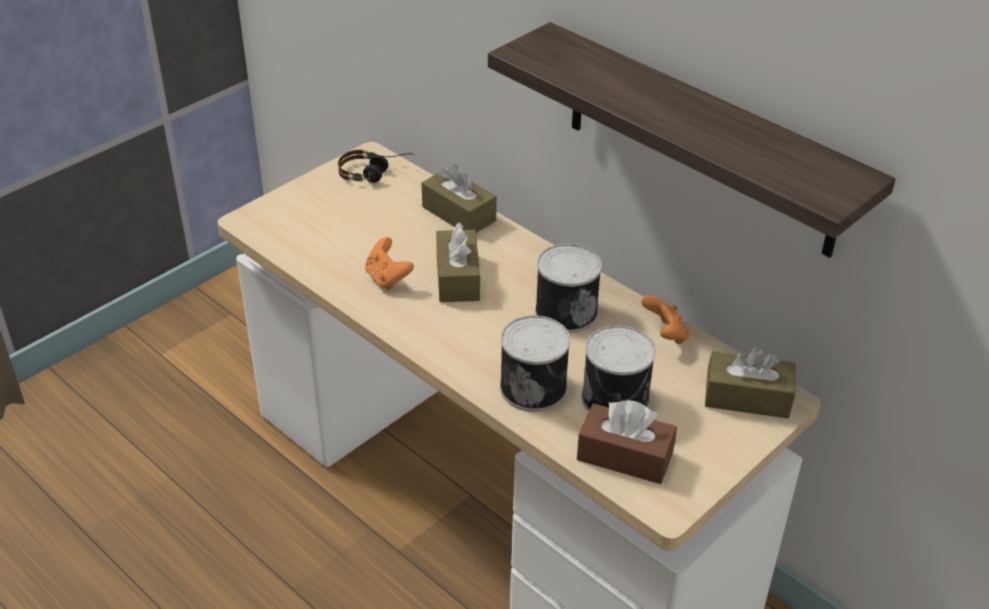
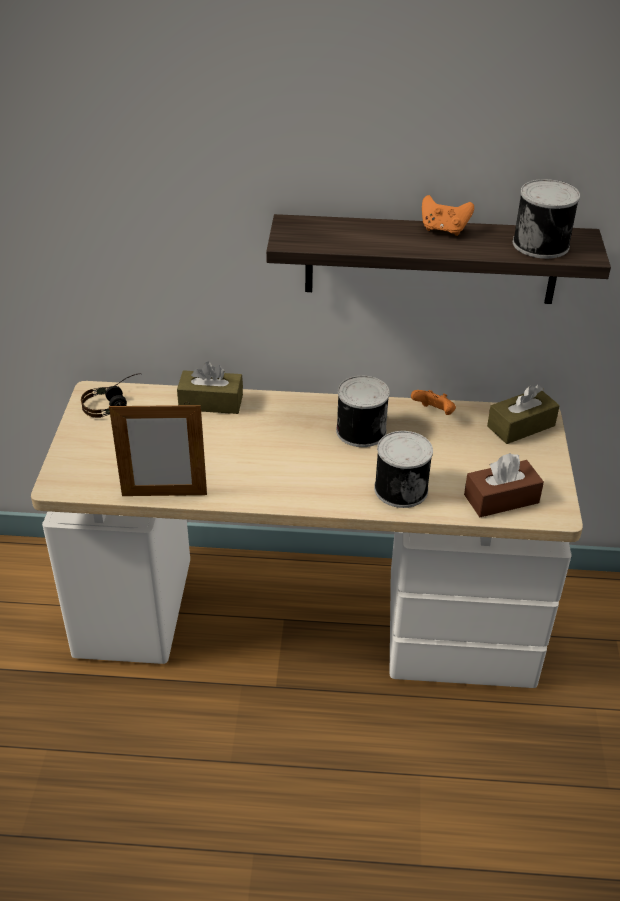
camera: 40 degrees left, 0 degrees up
orange game controller [365,237,414,290] -> orange game controller moved to [422,195,474,236]
brown tissue box [436,223,480,302] -> none
can [582,325,656,412] -> can moved to [513,179,580,259]
none -> picture frame [109,402,207,496]

